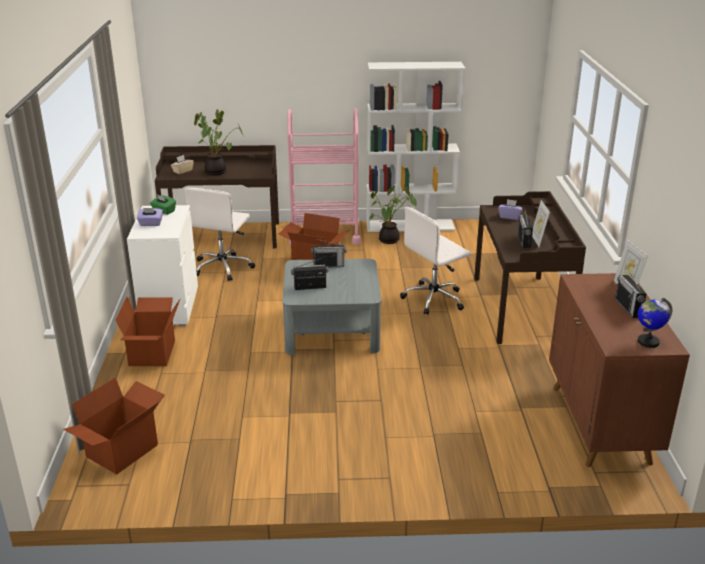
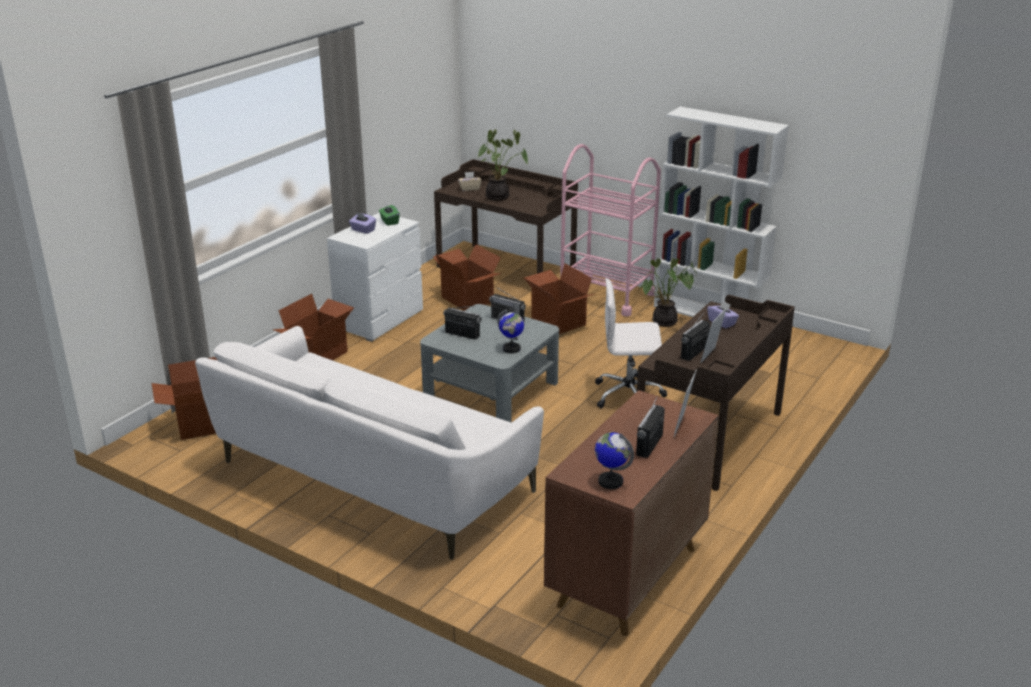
camera: 35 degrees right, 0 degrees up
white office chair [185,188,255,281] -> cardboard box [433,244,502,311]
none -> white sofa [195,326,544,560]
none -> globe [497,309,524,353]

